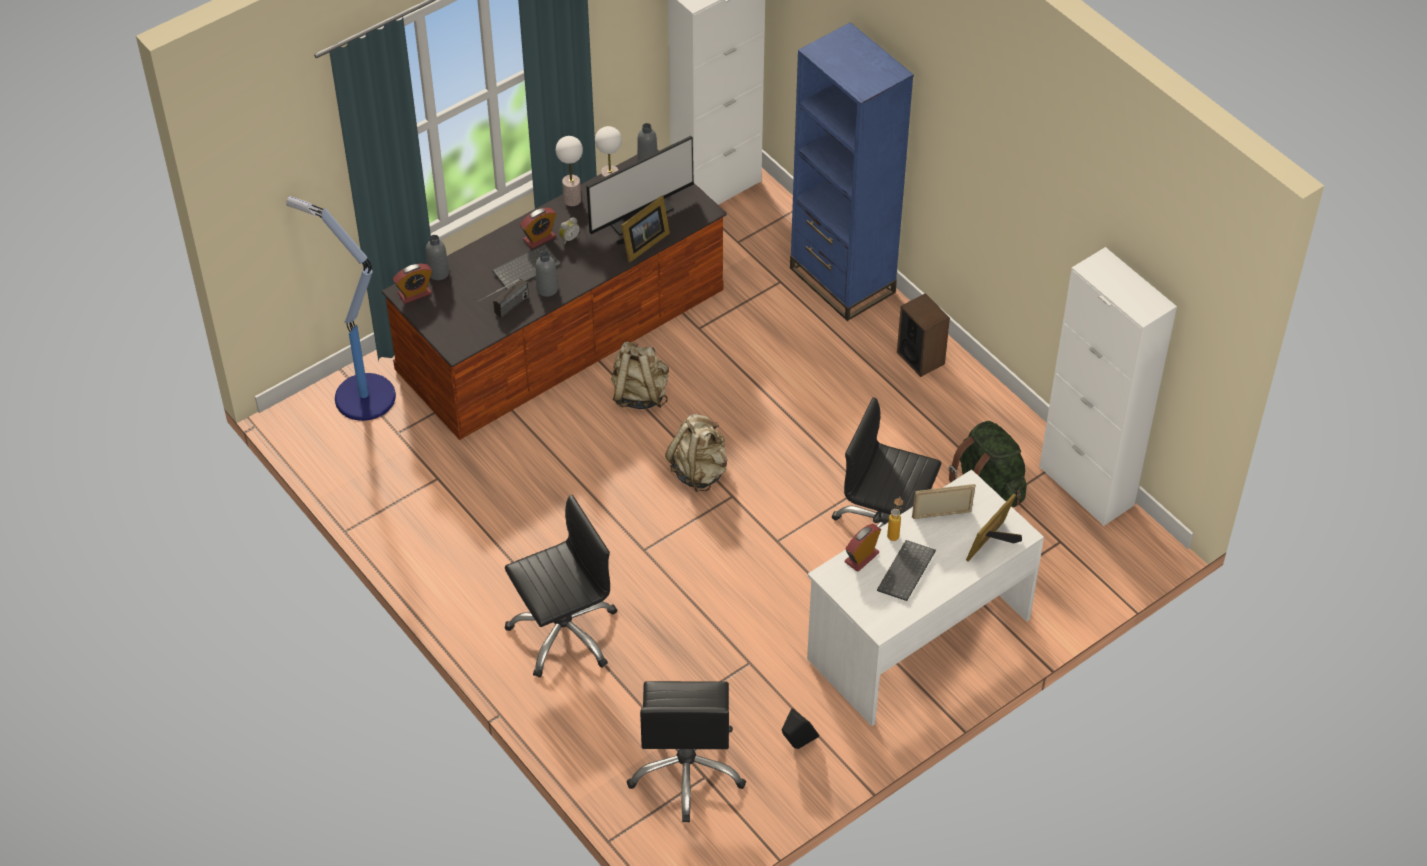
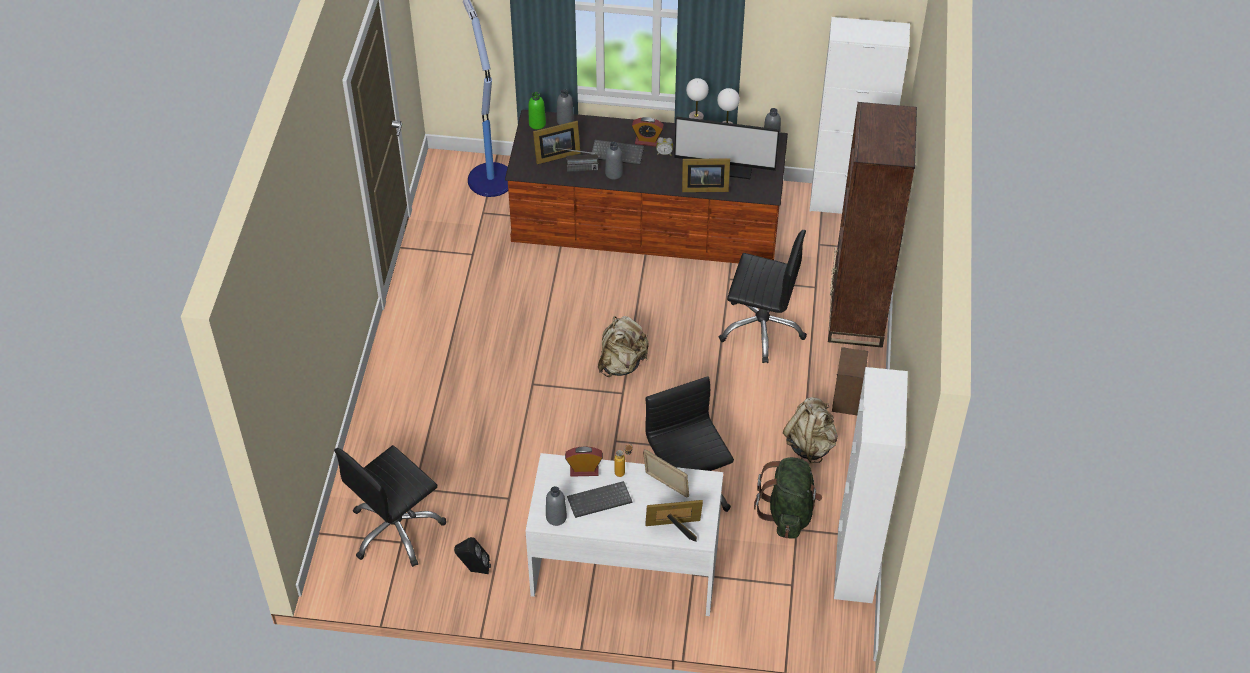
camera: 45 degrees right, 0 degrees up
alarm clock [393,264,432,304] -> green bottle [529,92,546,129]
black office chair [505,495,617,678] -> black office chair moved to [719,230,807,363]
beige backpack [611,341,669,409] -> beige backpack moved to [783,397,838,463]
blue bookcase [790,22,914,321] -> brown bookcase [828,102,917,348]
none -> picture frame [533,121,581,164]
none -> grey bottle [546,486,567,526]

